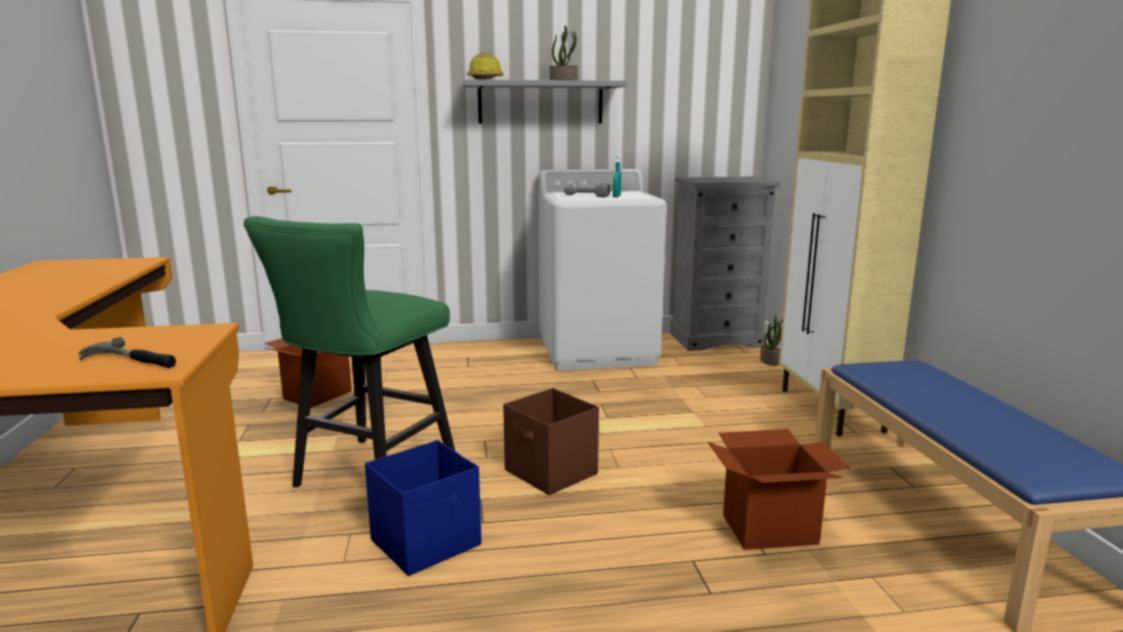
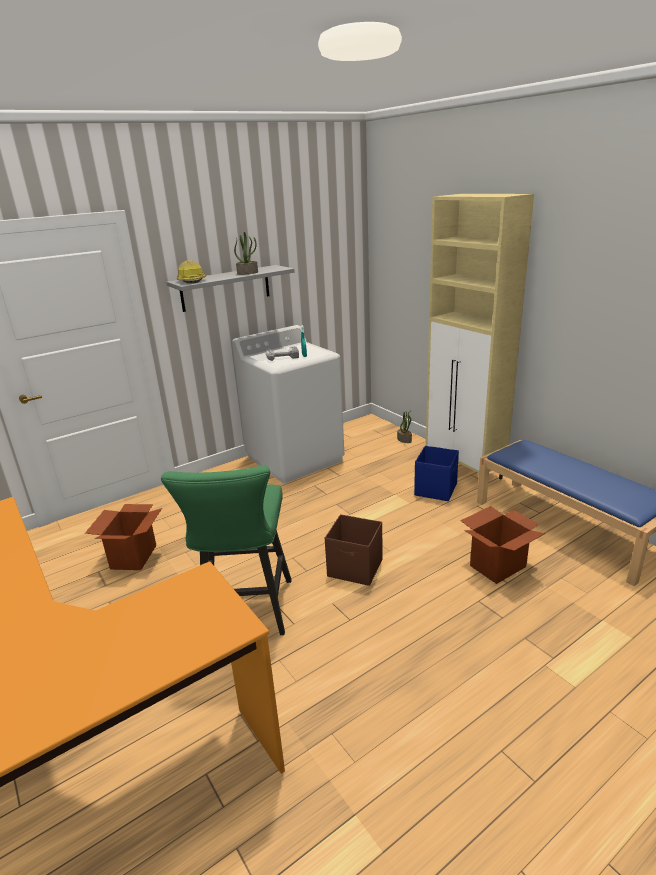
camera: 25 degrees left, 10 degrees up
hammer [78,337,176,368] -> none
blue storage box [365,440,481,576] -> blue storage box moved to [414,446,459,501]
grey dresser [670,176,780,351] -> none

